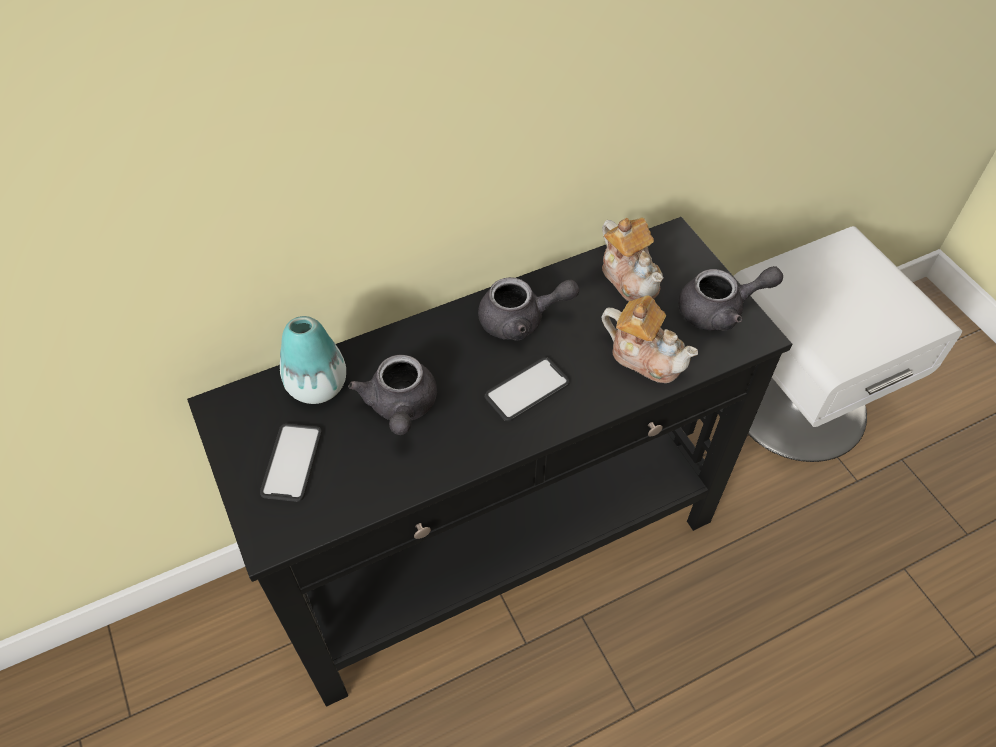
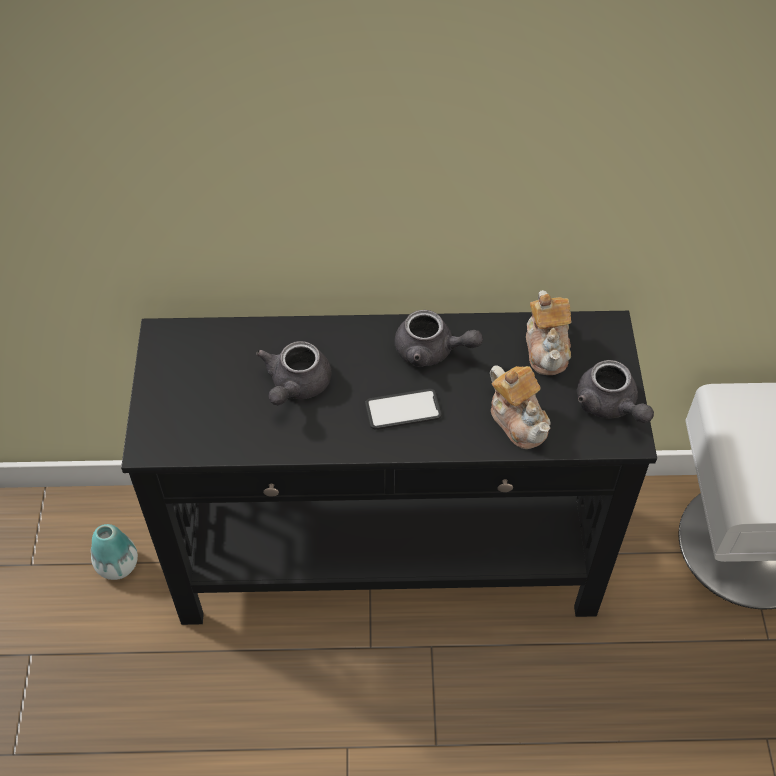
camera: 25 degrees right, 0 degrees up
phone [260,423,322,502] -> none
vase [280,316,346,404] -> vase moved to [91,524,138,580]
grey teapot [678,266,783,331] -> grey teapot turned 45 degrees clockwise [577,360,654,423]

